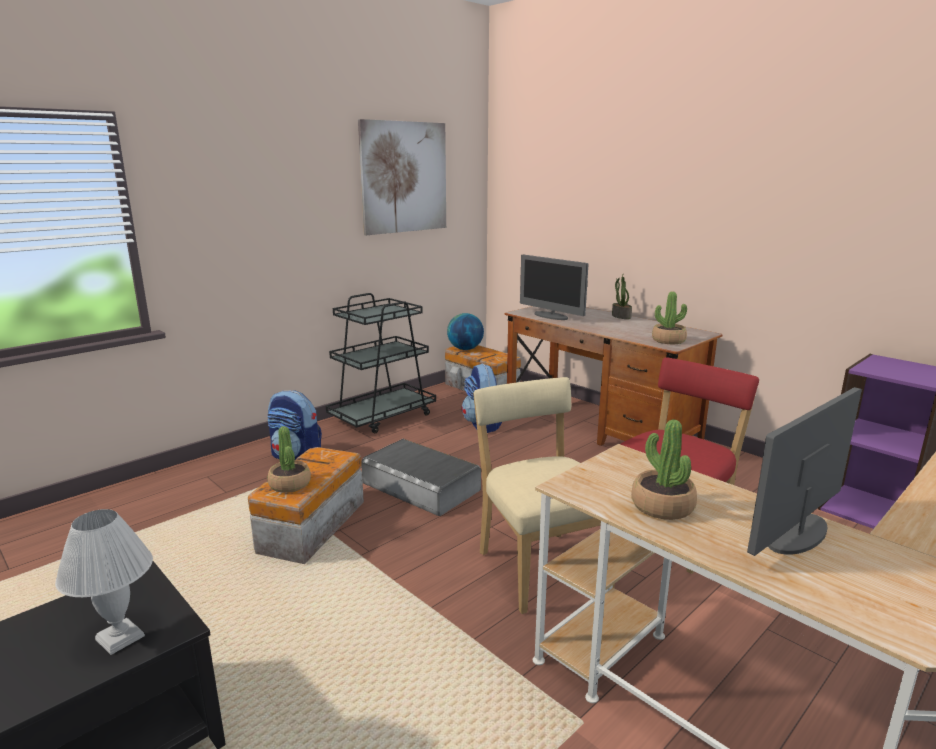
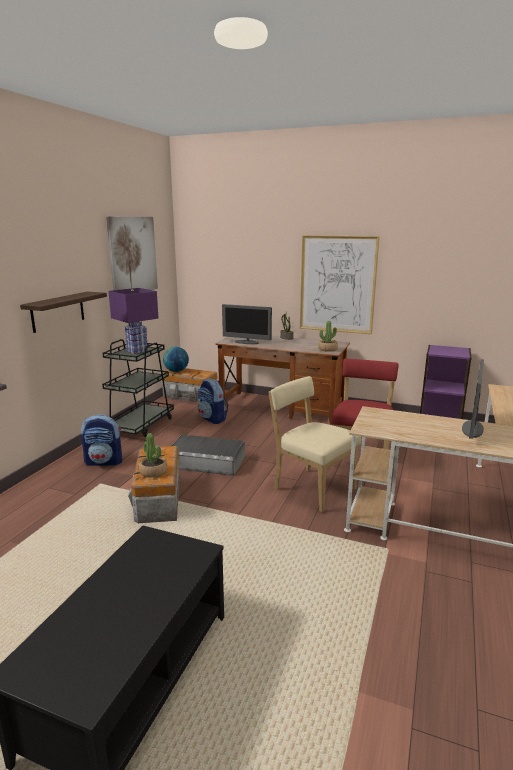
camera: 25 degrees left, 0 degrees up
white table lamp [55,509,153,655] -> none
potted plant [631,419,697,520] -> none
none -> shelf [20,292,107,333]
none -> purple table lamp [108,288,159,354]
none -> picture [300,235,380,334]

